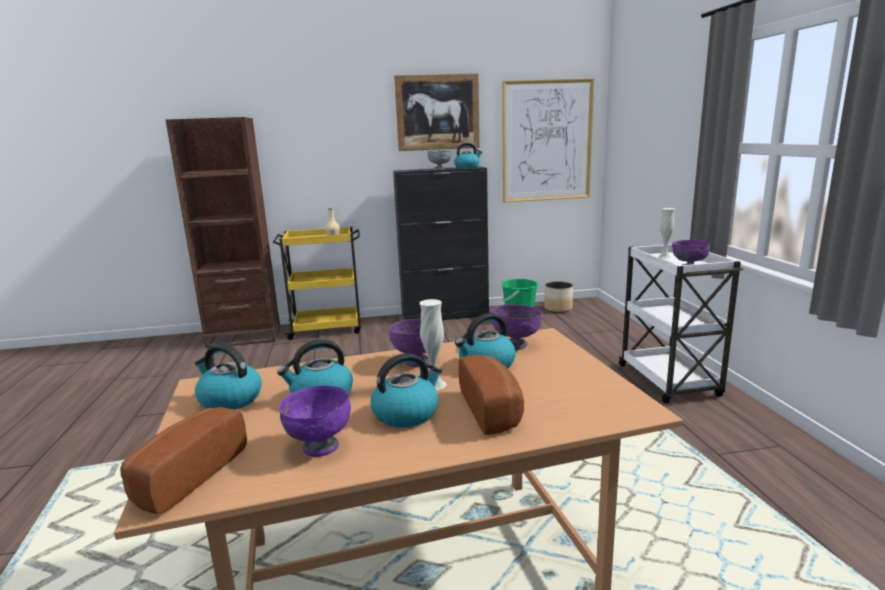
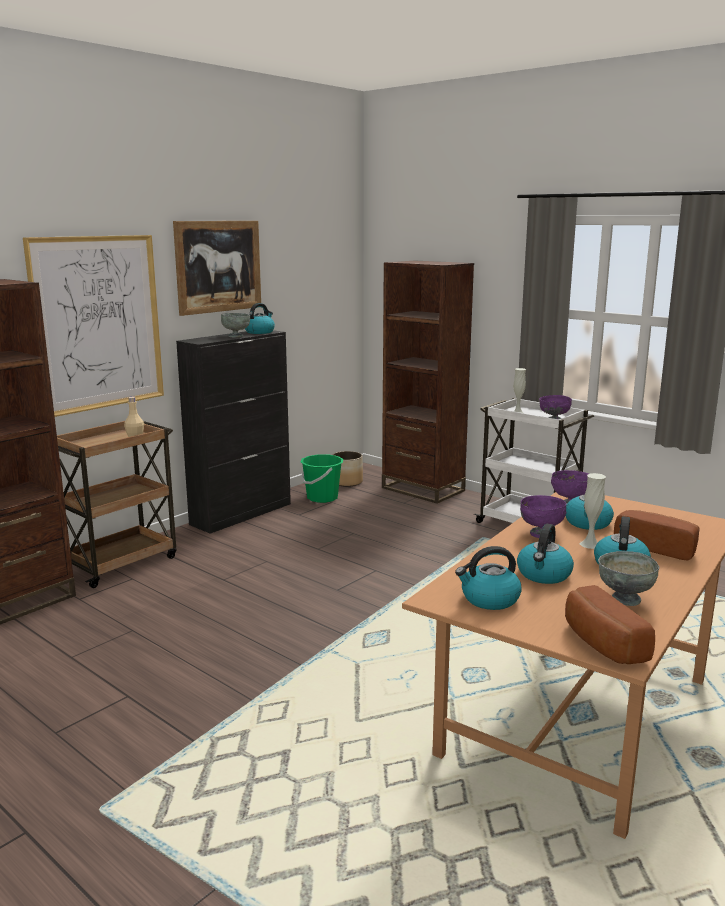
camera: 40 degrees left, 0 degrees up
yellow cart [273,227,361,340] -> brown cart [57,421,176,588]
purple bowl [279,386,351,457] -> grey bowl [598,551,659,606]
picture [502,78,594,202] -> picture moved to [23,235,164,417]
none -> brown bookcase [382,261,474,504]

